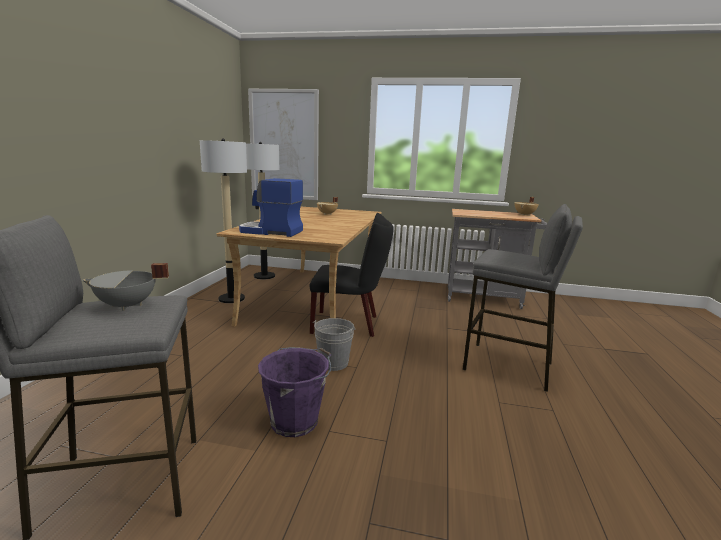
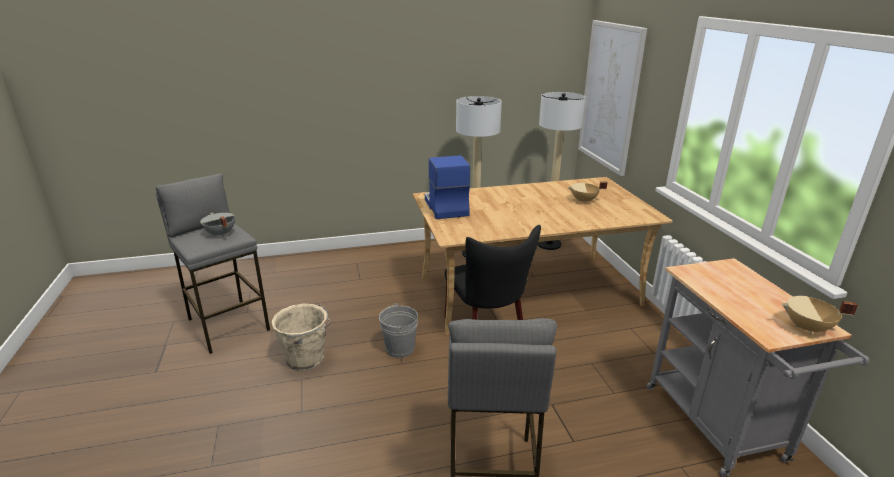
camera: 65 degrees right, 10 degrees up
purple bucket [258,347,331,437] -> beige bucket [272,304,332,371]

